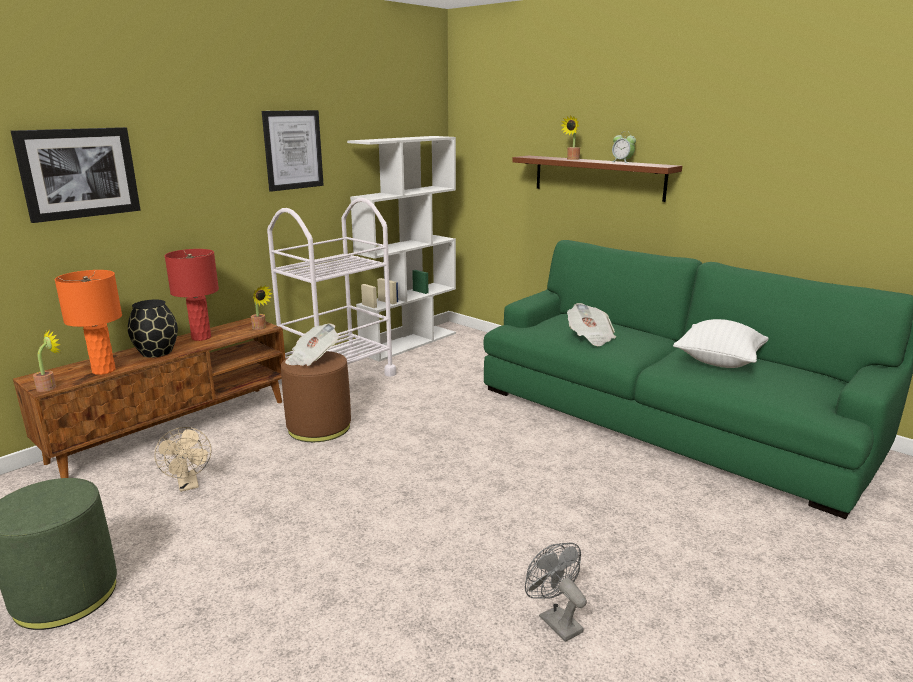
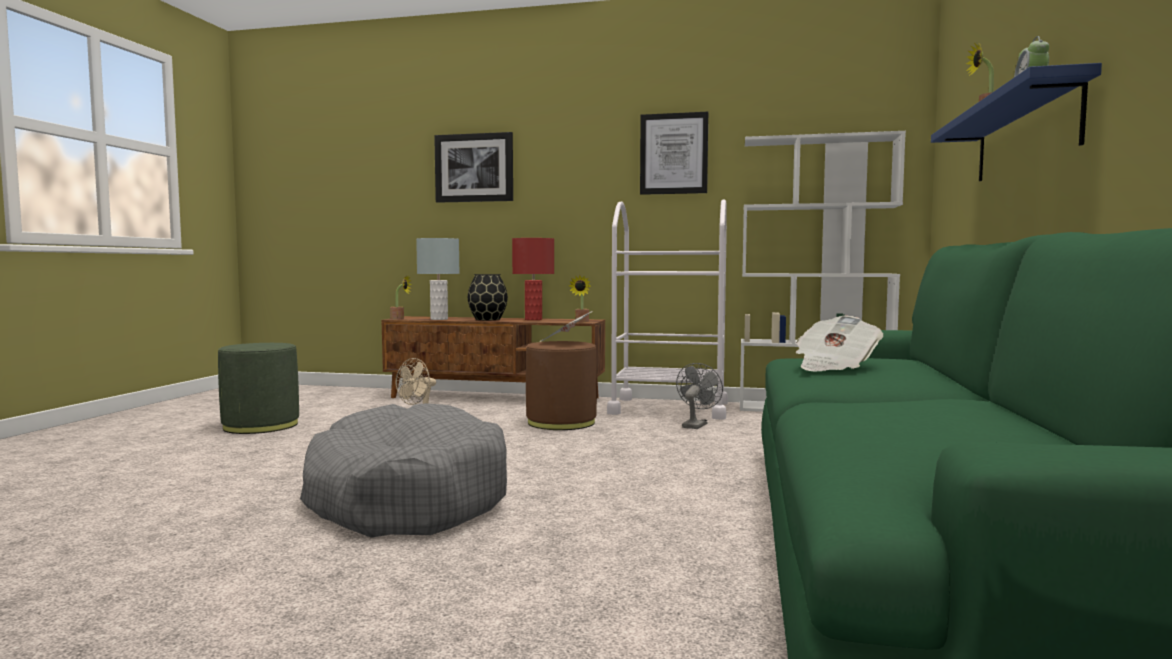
camera: 60 degrees right, 15 degrees down
orange table lamp [55,270,122,375] -> grey table lamp [416,238,460,320]
brown shelf [512,156,682,202] -> blue shelf [931,63,1102,181]
grey fan [525,542,587,642] -> grey fan moved to [676,363,723,429]
white pillow [673,319,769,368] -> none
none -> grey dog bed [300,403,507,538]

